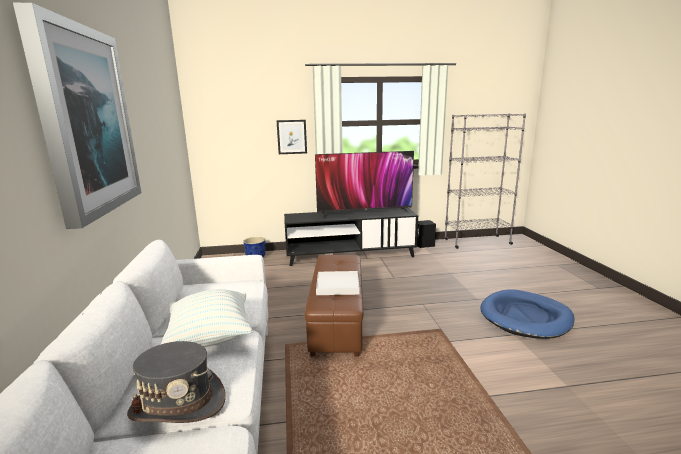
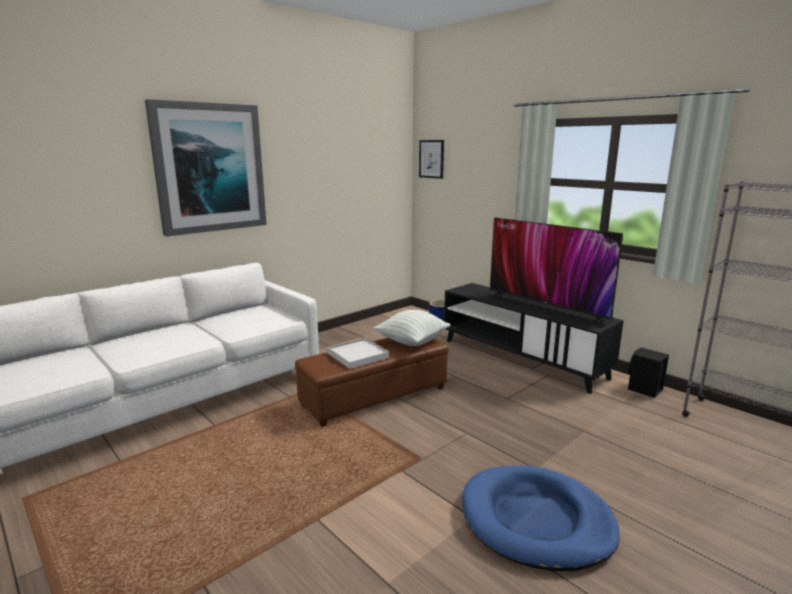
camera: 55 degrees right, 0 degrees up
grey hat [127,341,226,423] -> none
pillow [160,289,252,347] -> pillow moved to [373,310,451,346]
picture [276,120,307,154] -> picture moved to [419,140,444,179]

